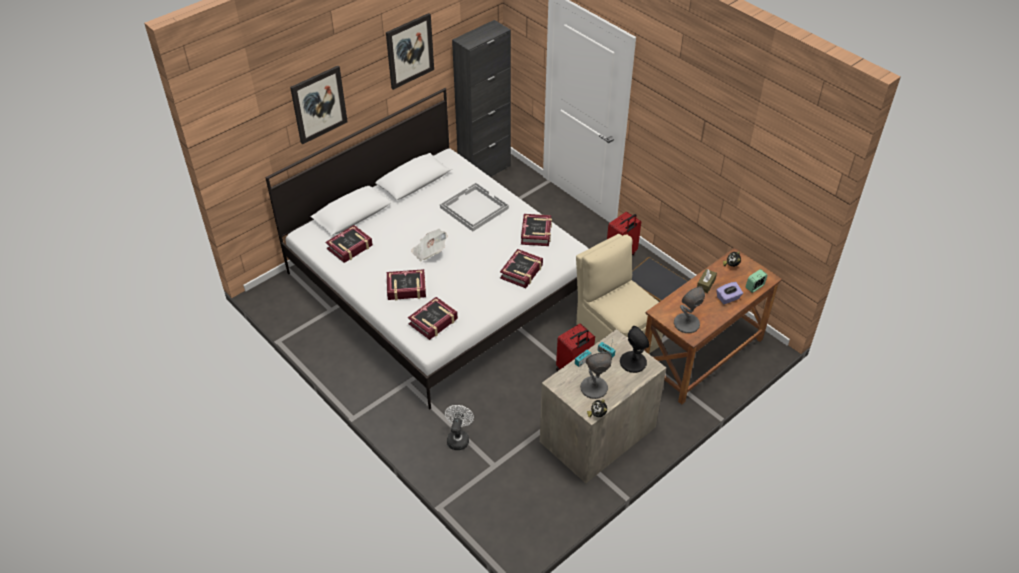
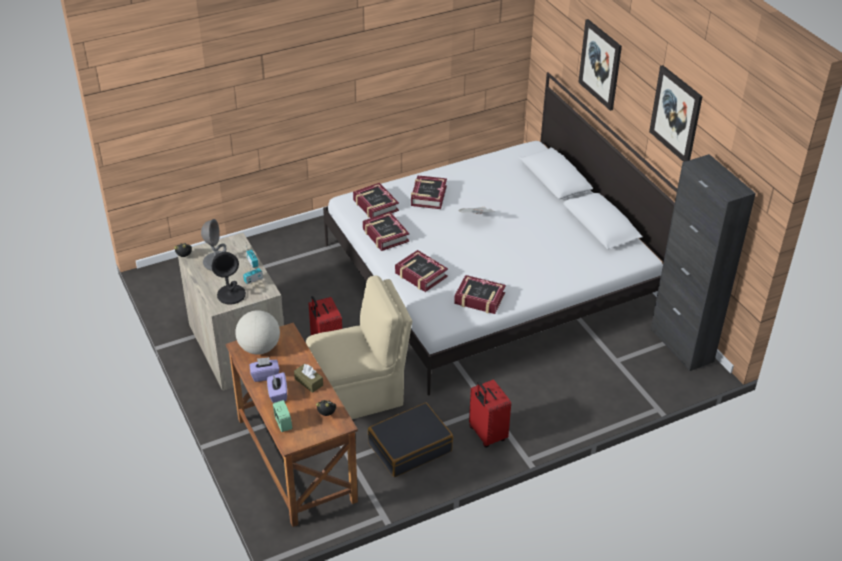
camera: 105 degrees right, 5 degrees down
book [325,225,373,263] -> book moved to [363,212,409,251]
white tray [440,183,509,231] -> none
white fan [445,405,474,450] -> none
grey table lamp [674,286,705,333] -> globe [235,310,280,354]
none -> purple tissue box [249,357,280,382]

